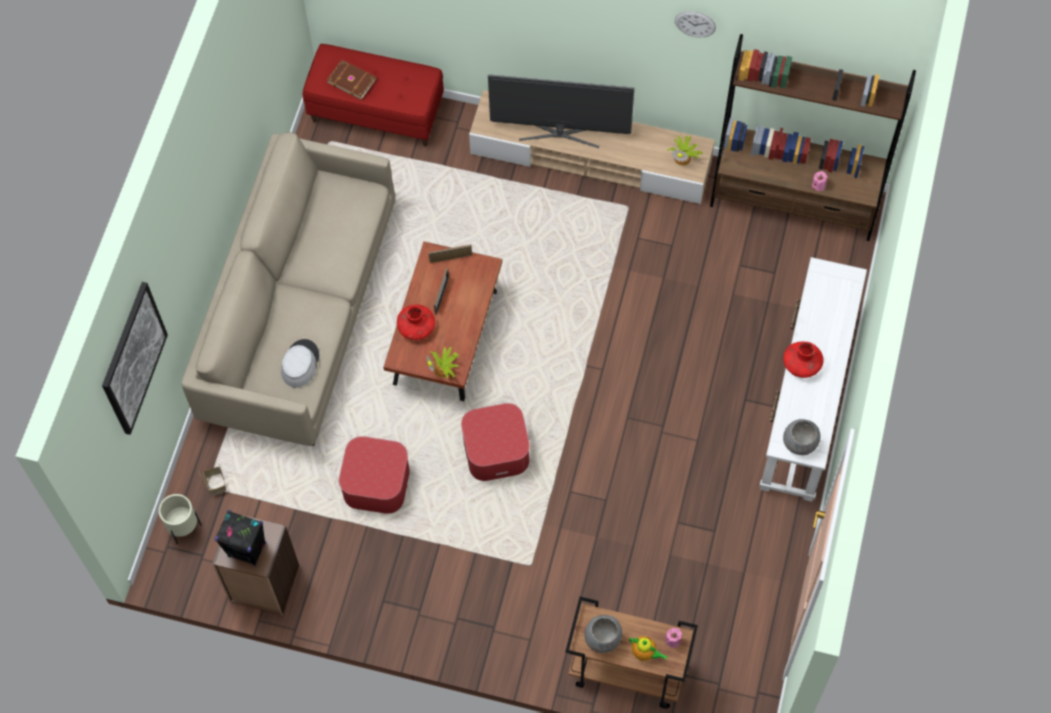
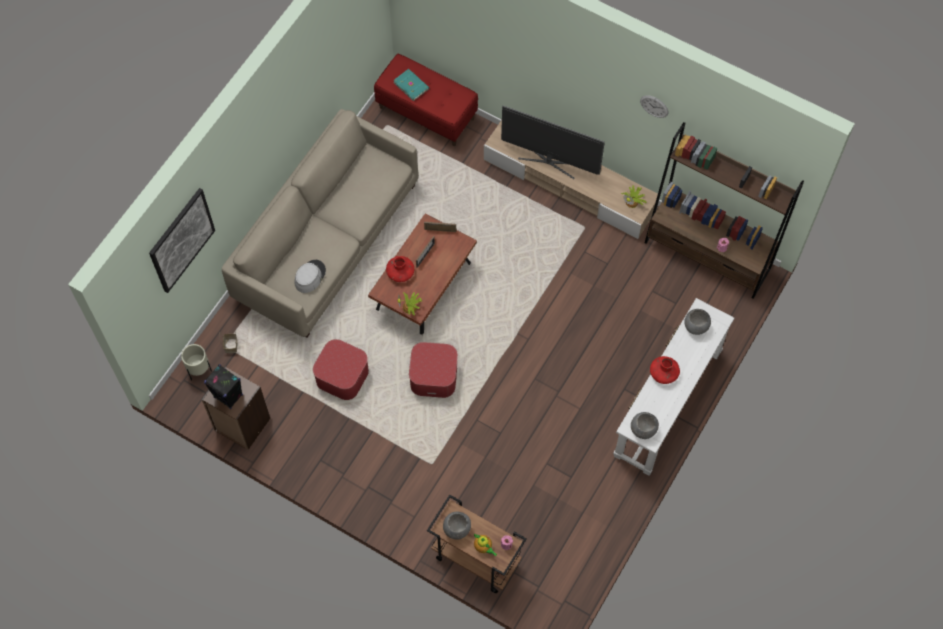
camera: 15 degrees right, 0 degrees up
brown book [327,60,377,100] -> turquoise book [393,69,429,101]
none -> grey bowl [684,309,711,335]

